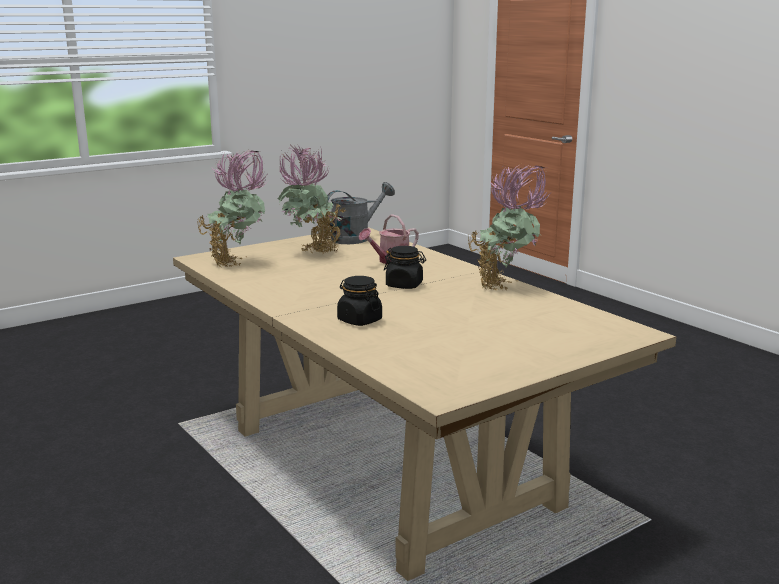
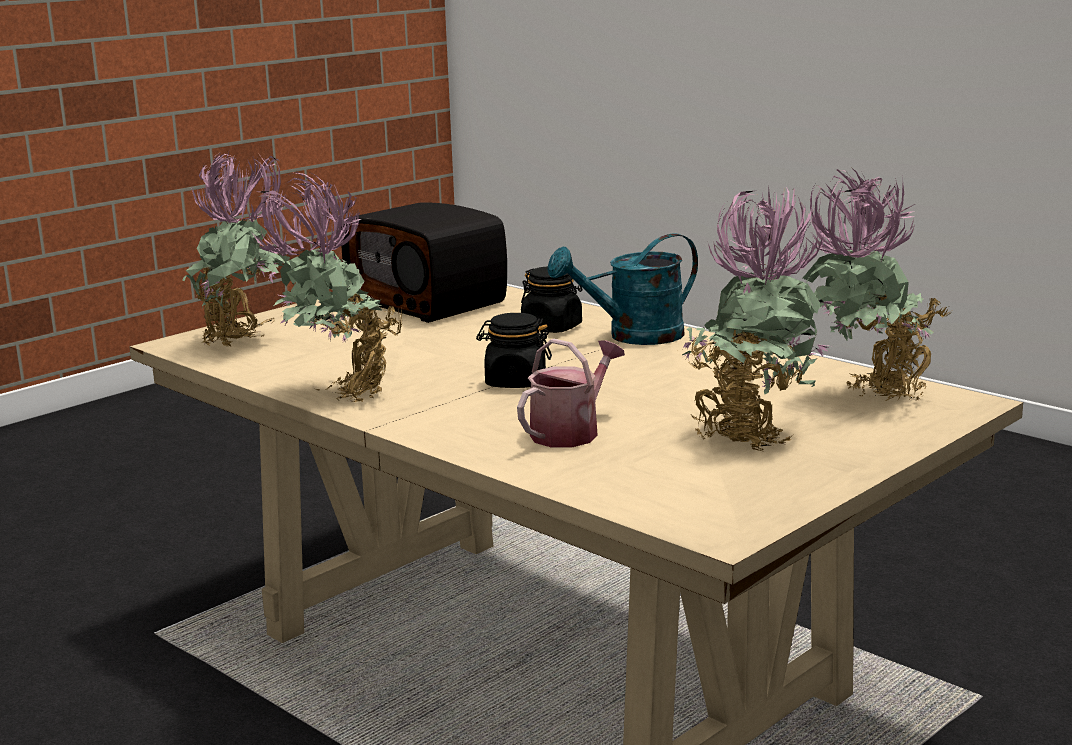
camera: 170 degrees right, 0 degrees up
grey watering can [327,182,395,244] -> none
none -> potted plant [182,152,290,347]
none -> radio [341,202,507,323]
none -> turquoise watering can [547,233,698,345]

